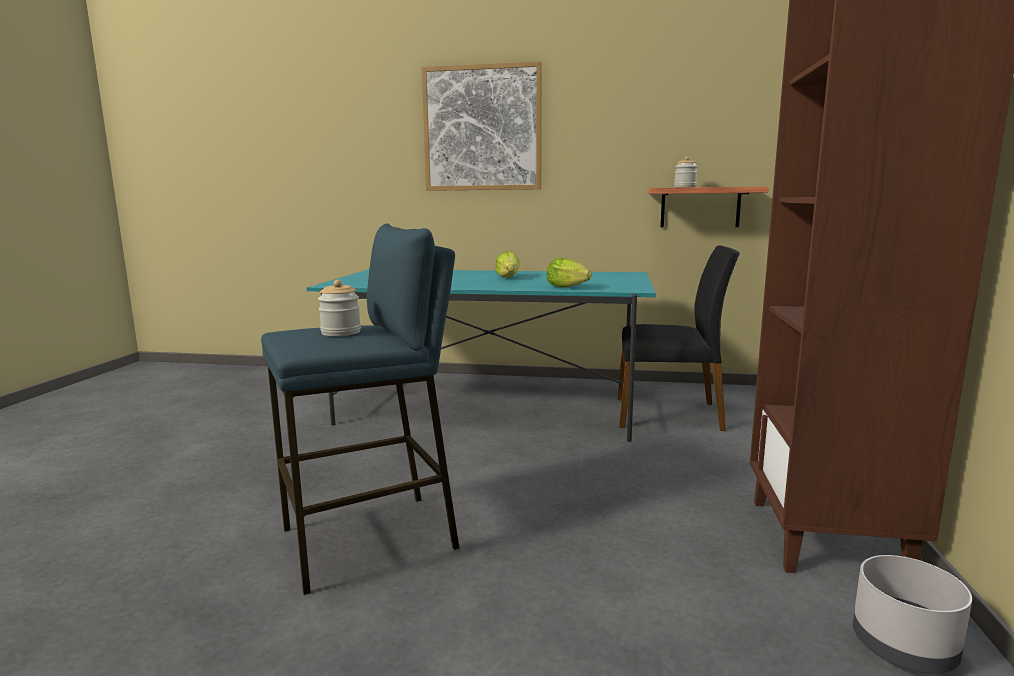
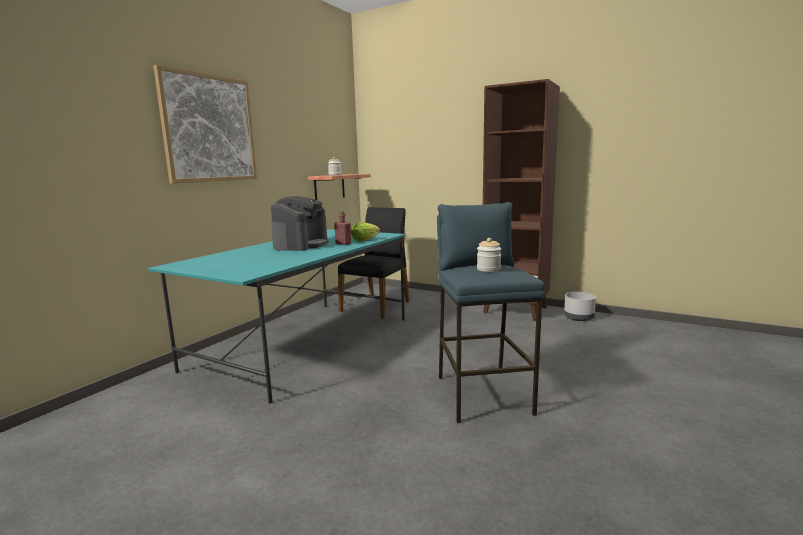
camera: 70 degrees left, 0 degrees up
lettuce [496,251,520,278] -> coffee machine [271,196,329,251]
none -> red bottle [334,211,351,245]

